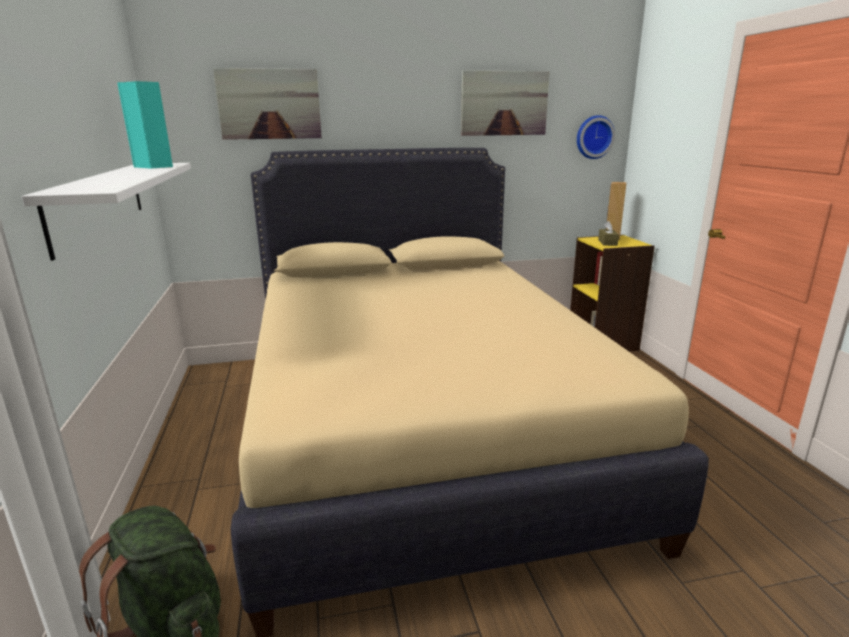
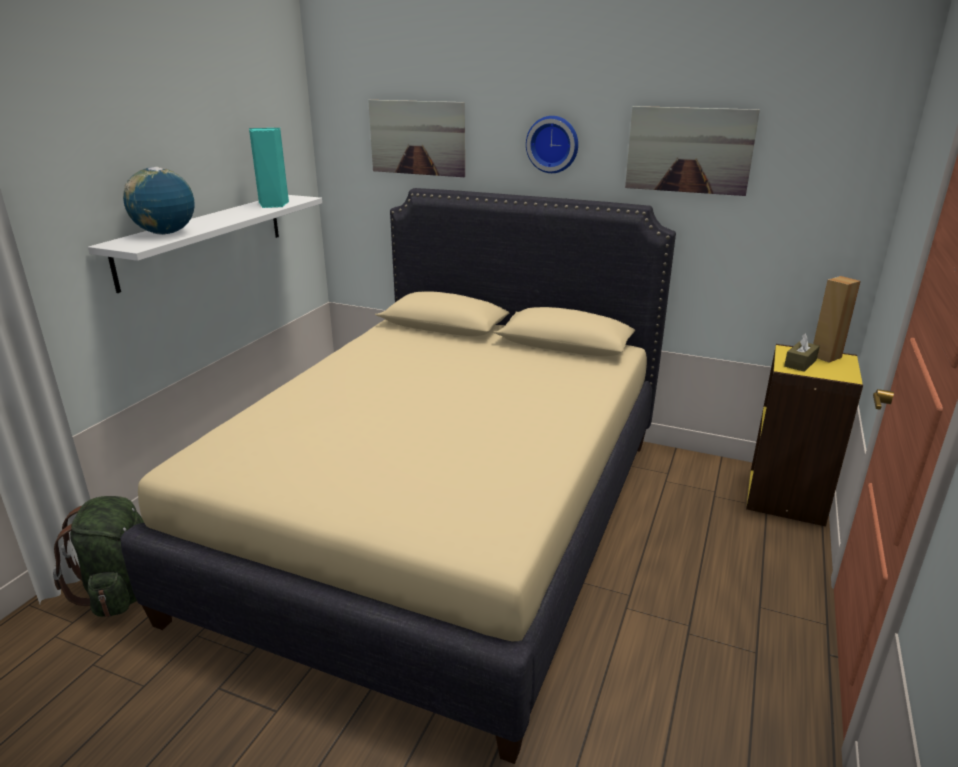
camera: 35 degrees right, 5 degrees up
wall clock [577,115,615,159] -> wall clock moved to [526,116,578,173]
none -> globe [123,167,195,235]

